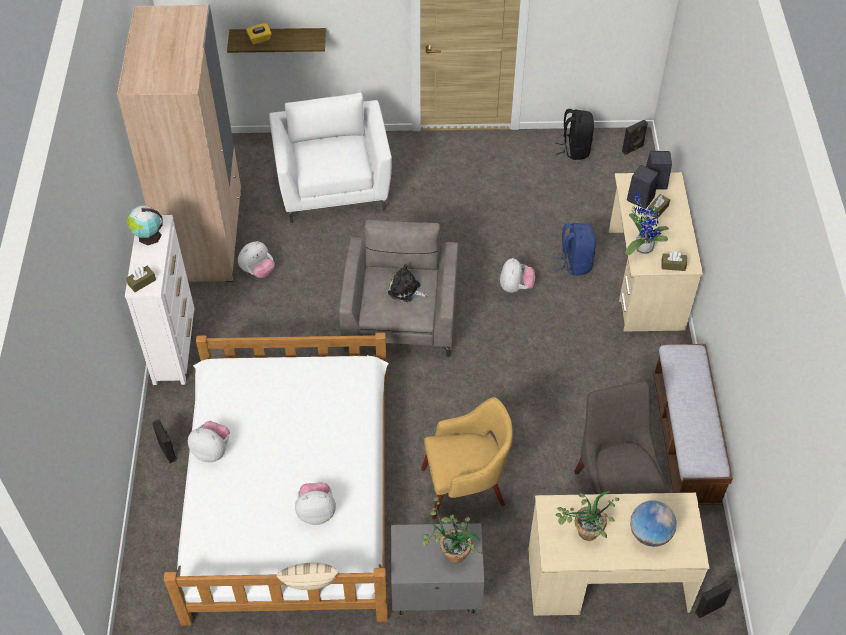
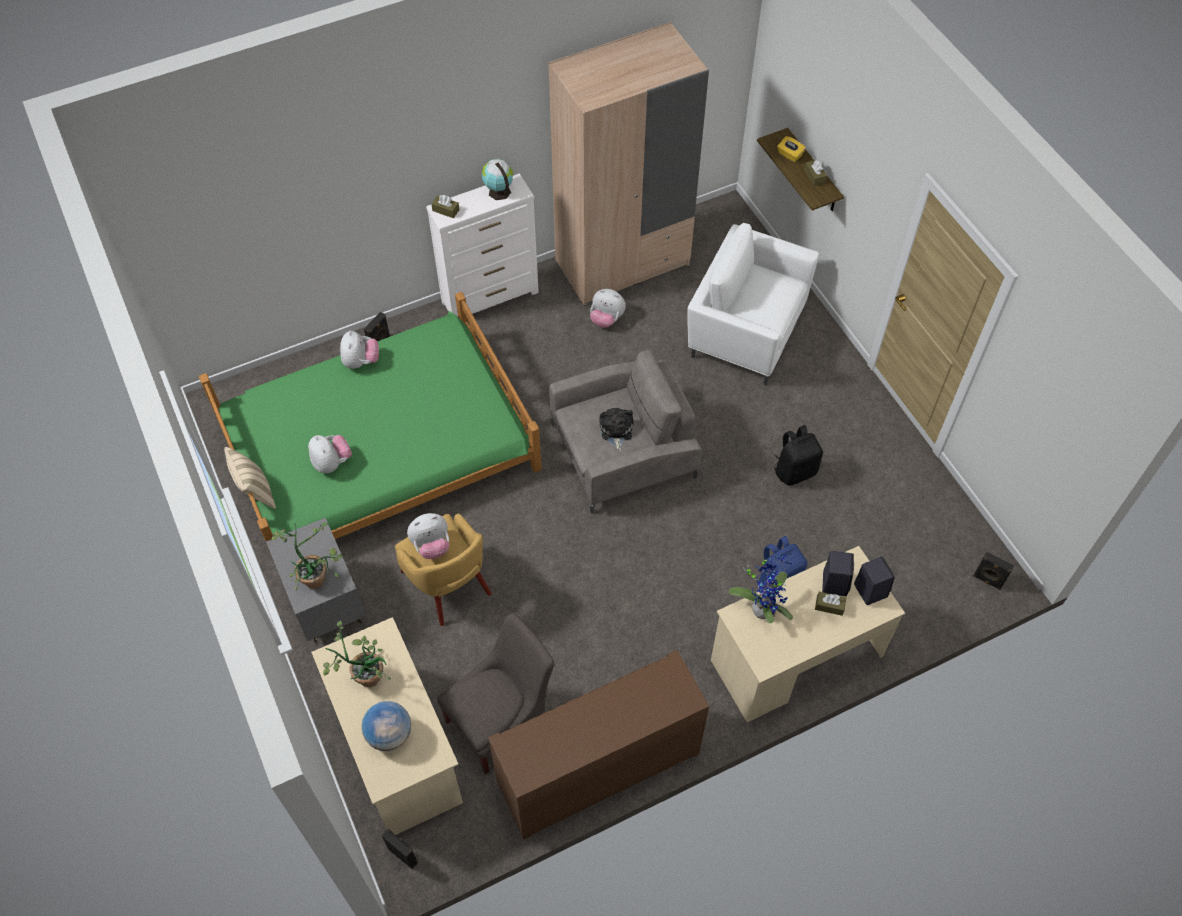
camera: 65 degrees right, 5 degrees up
white bed [164,333,389,626] -> green bed [199,292,542,546]
white armchair [269,93,392,223] -> white armchair turned 120 degrees counterclockwise [687,223,819,385]
plush toy [500,258,535,293] -> plush toy moved to [407,513,449,559]
black backpack [555,109,594,160] -> black backpack moved to [775,425,823,486]
bench [653,344,733,505] -> brown cabinet [488,650,709,840]
brown tissue box [661,252,687,271] -> brown tissue box moved to [804,160,827,186]

